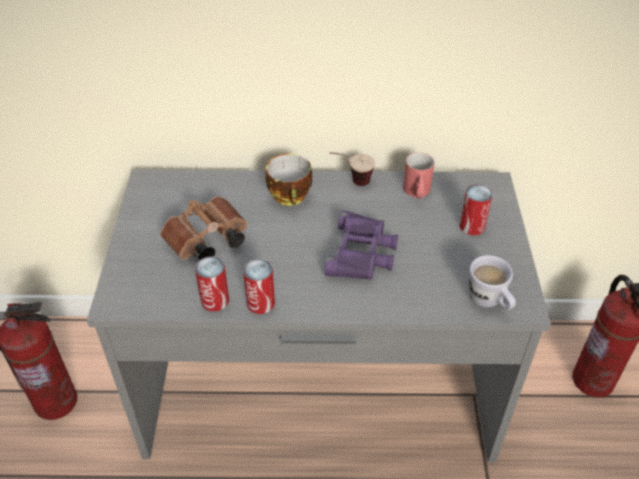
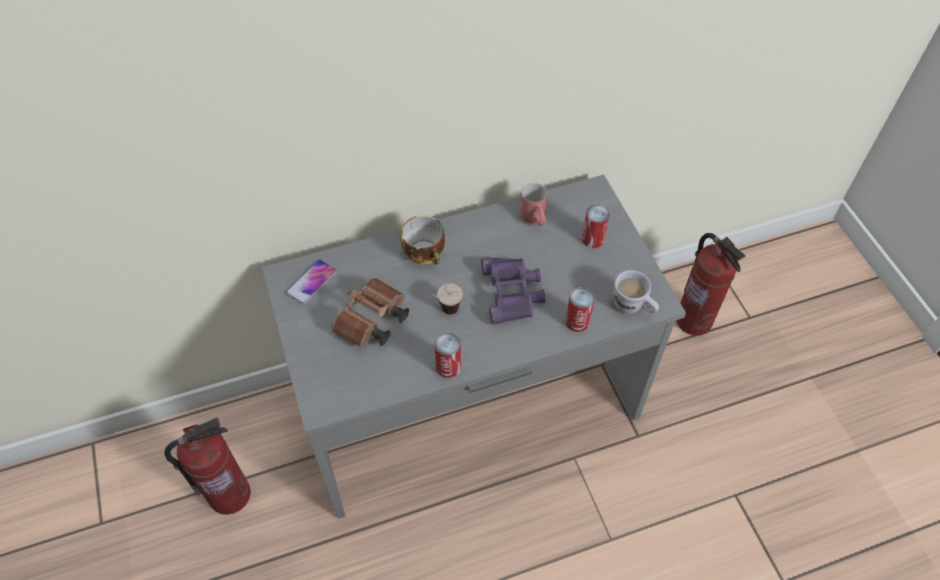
camera: 20 degrees left, 10 degrees up
can [195,257,229,312] -> can moved to [565,287,595,332]
cup [329,152,375,186] -> cup moved to [419,283,463,315]
none -> phone [286,259,337,305]

